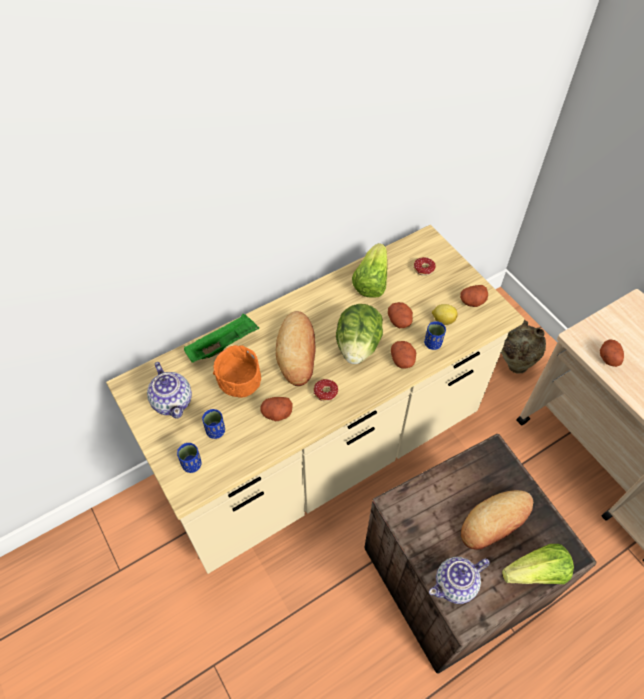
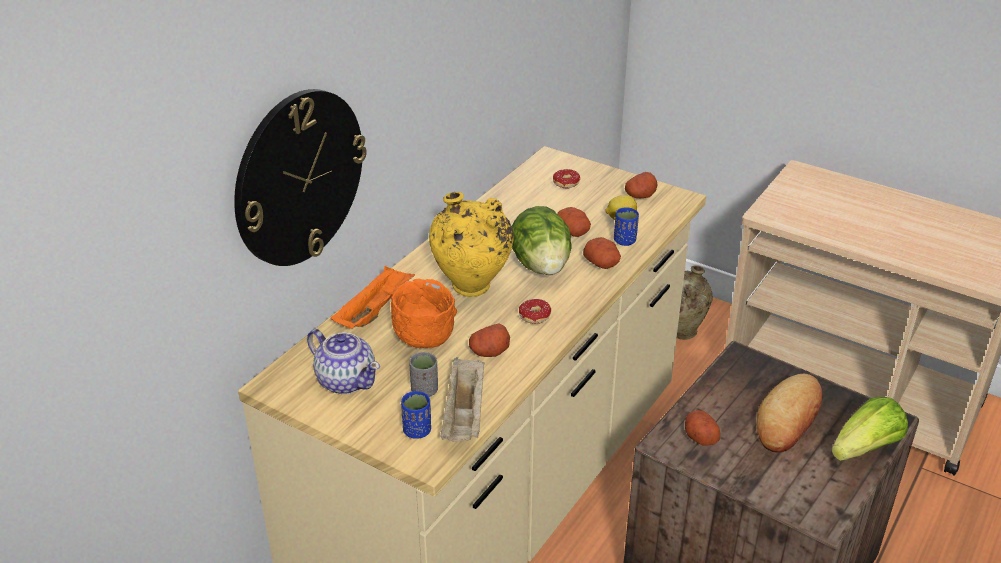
camera: 25 degrees left, 20 degrees down
green tray [184,314,259,363] -> orange tray [331,266,415,329]
blue cup [202,409,225,439] -> grey cup [409,352,438,397]
bread [276,311,315,386] -> yellow vase [429,192,513,297]
lettuce [352,243,388,298] -> none
teapot [429,557,490,604] -> none
potato [600,339,624,367] -> potato moved to [685,410,721,446]
none -> wall clock [234,89,367,266]
none -> beige tray [440,357,484,442]

